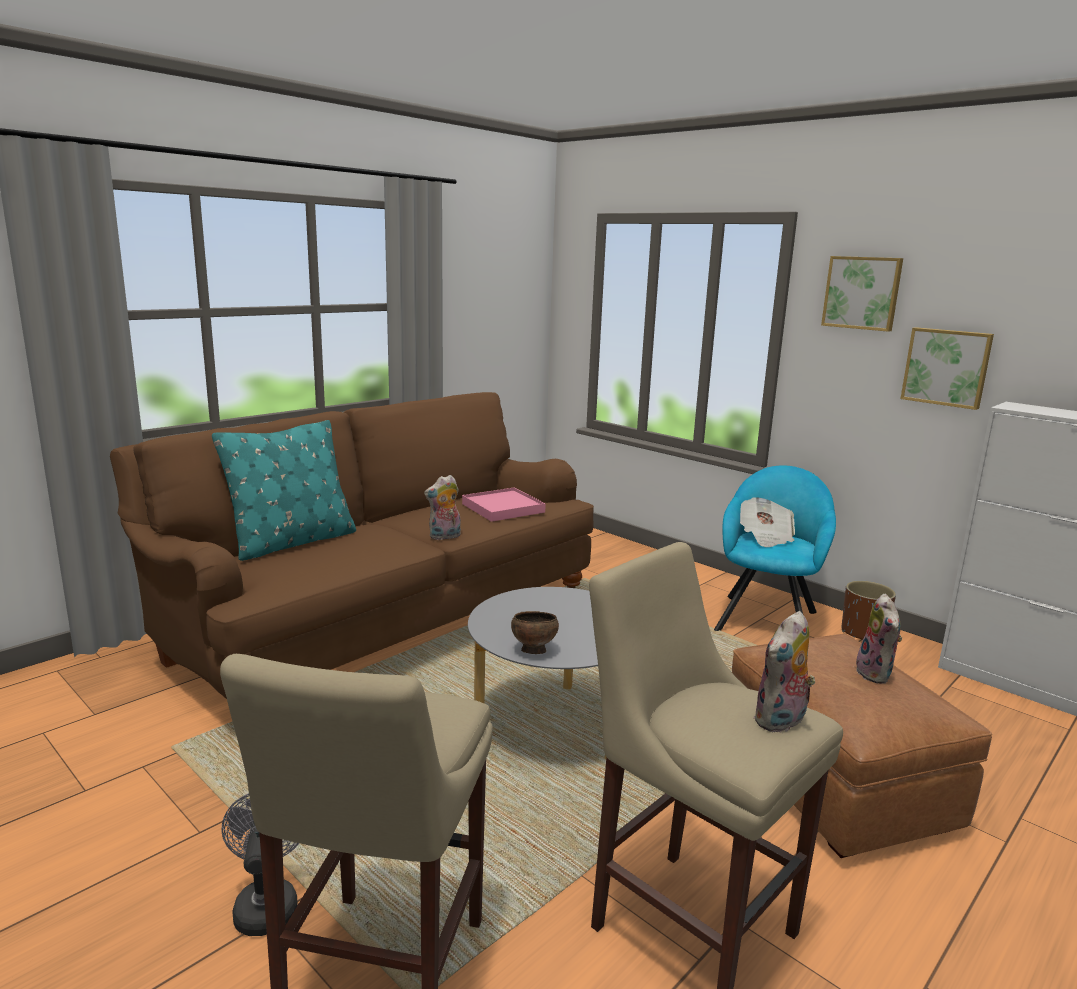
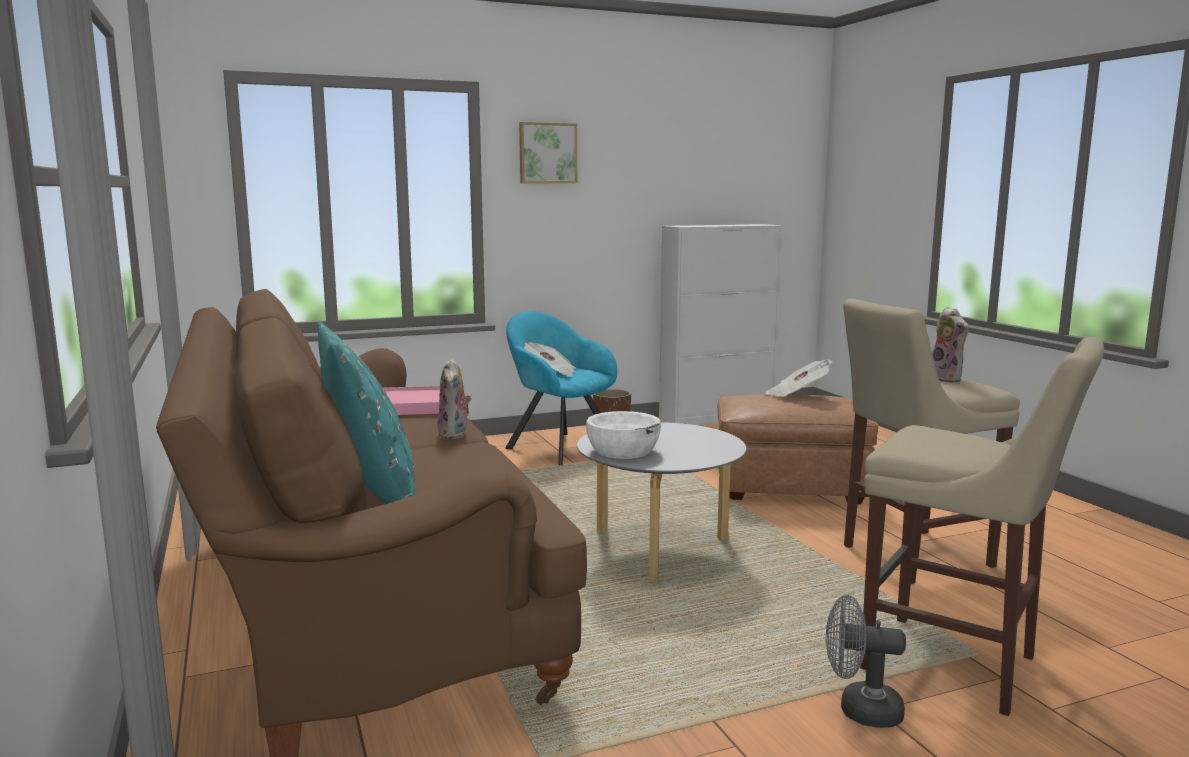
camera: 65 degrees left, 5 degrees down
brown bowl [511,611,559,654] -> none
plush toy [856,594,902,684] -> newspaper [765,360,833,397]
picture [900,327,994,410] -> none
none -> white bowl [586,411,661,459]

